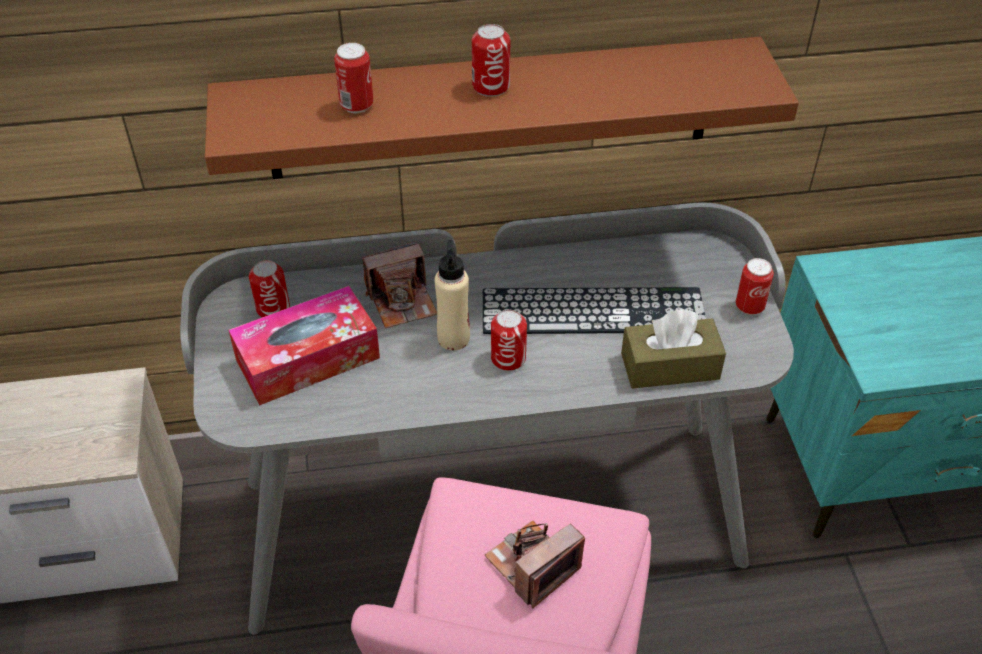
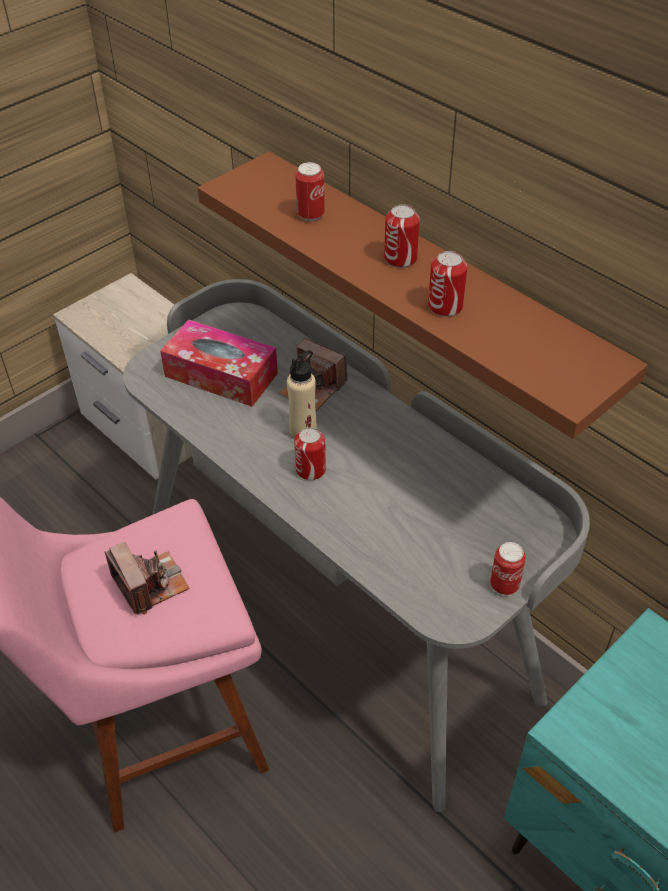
camera: 55 degrees right, 0 degrees up
can [249,260,290,317] -> can moved to [428,251,467,317]
keyboard [483,287,706,334] -> none
camera [485,521,585,609] -> camera turned 45 degrees clockwise [105,542,189,615]
brown tissue box [621,309,726,389] -> none

